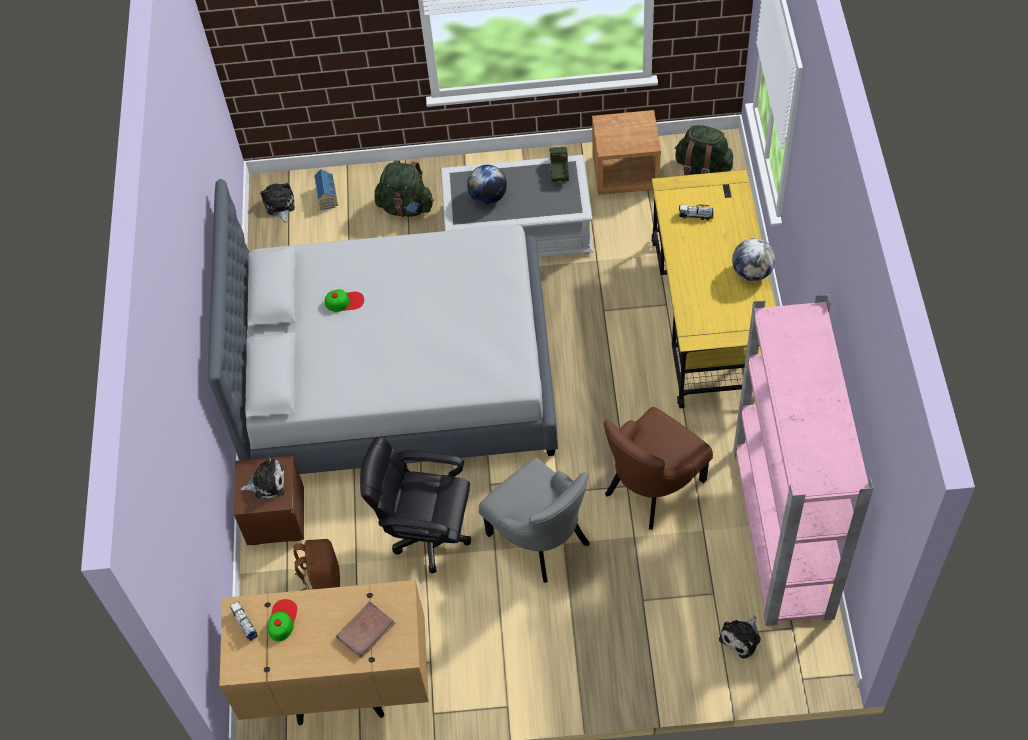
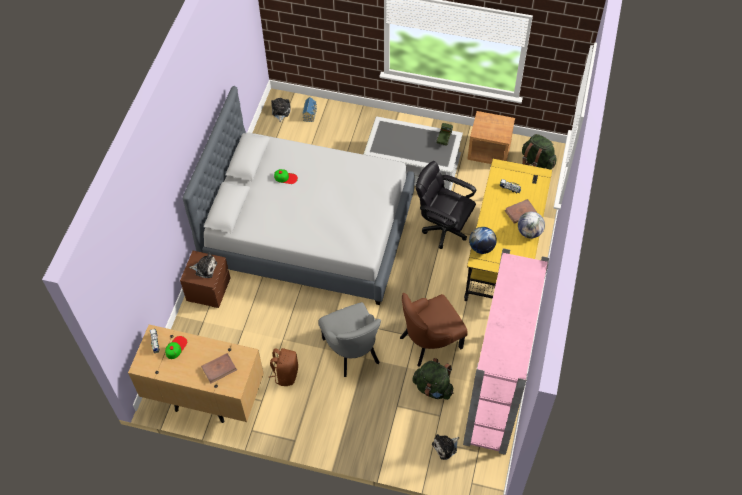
camera: 15 degrees right, 0 degrees up
brown backpack [293,539,340,591] -> brown backpack moved to [269,348,298,386]
black office chair [360,437,471,574] -> black office chair moved to [416,161,476,249]
green backpack [374,160,434,217] -> green backpack moved to [413,358,453,400]
globe [467,165,507,205] -> globe moved to [469,227,497,254]
none -> brown book [505,199,537,224]

